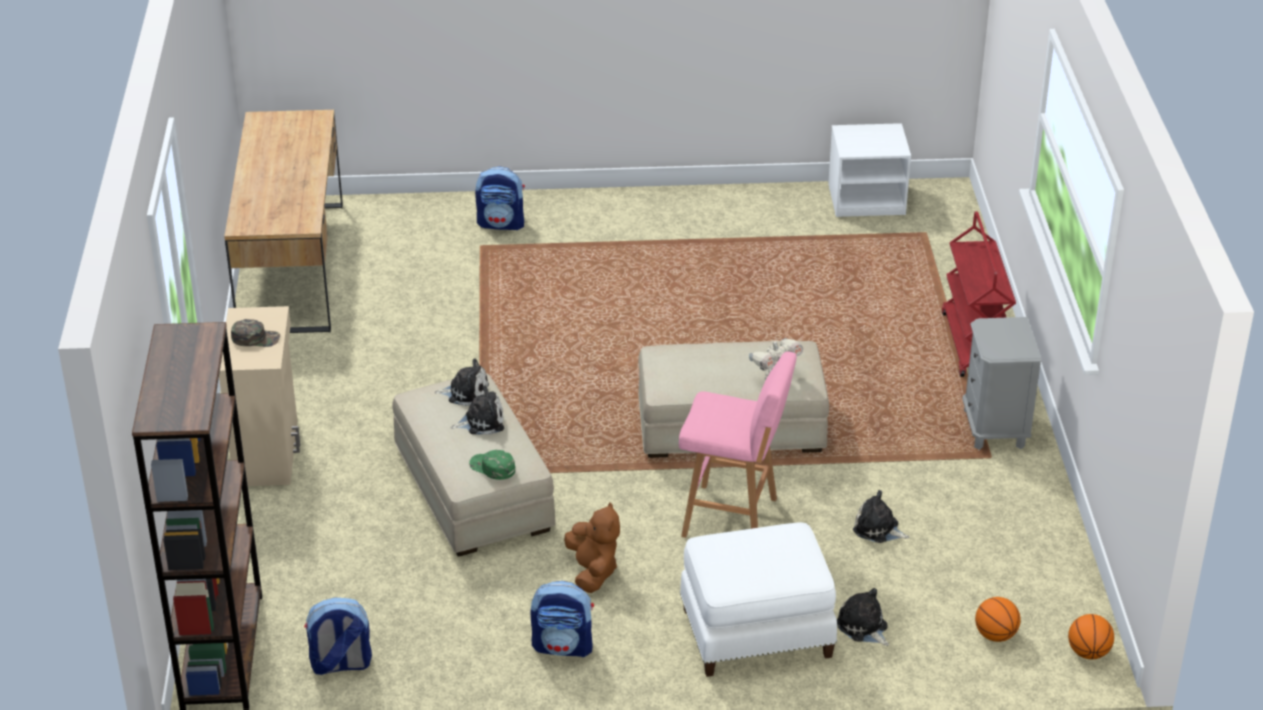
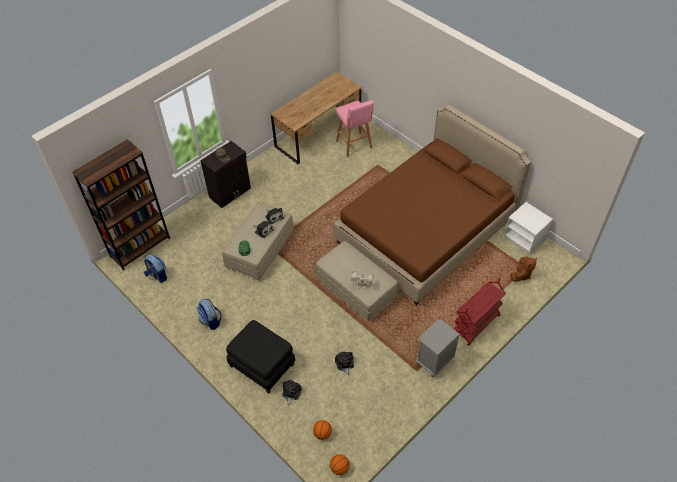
camera: 50 degrees right, 15 degrees up
beige cabinet [219,306,300,486] -> black cabinet [200,141,251,208]
backpack [475,167,525,230] -> none
brown plush toy [564,502,620,593] -> brown plush toy moved to [510,256,537,282]
pink stool [679,351,797,538] -> pink stool moved to [336,100,374,157]
white ottoman [680,522,837,677] -> black ottoman [226,320,295,394]
none -> brown bed [334,105,531,305]

